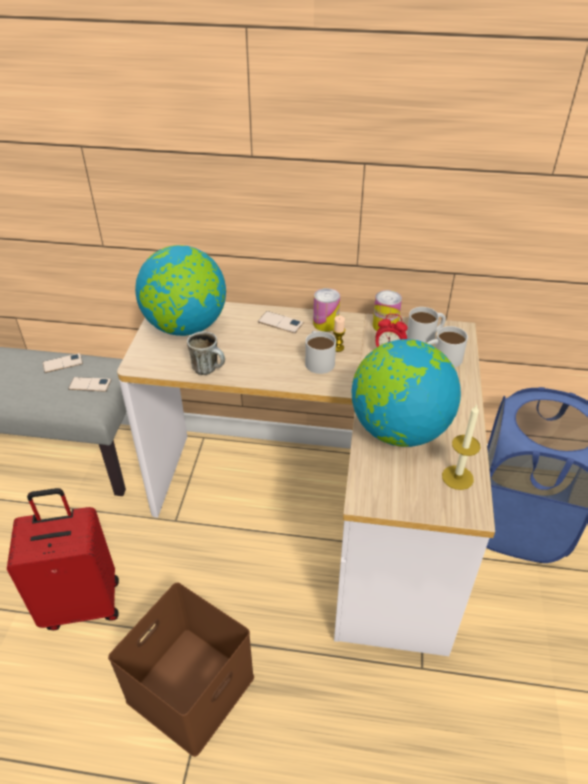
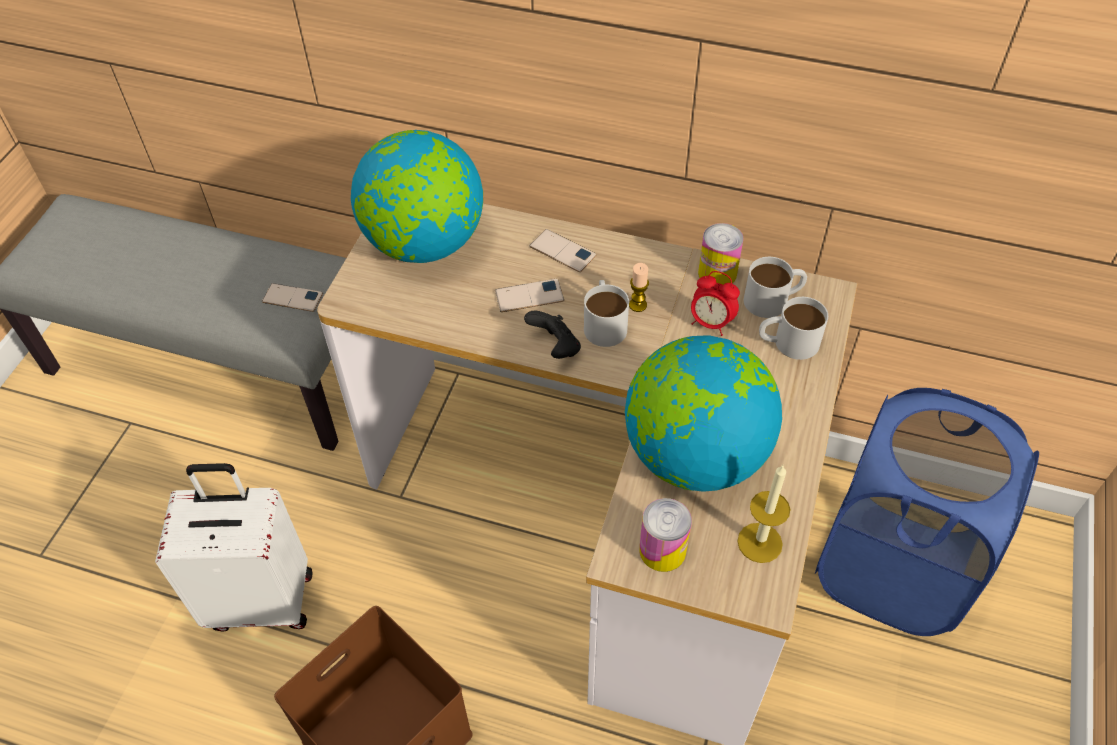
camera: 10 degrees right, 10 degrees up
red suitcase [7,488,119,630] -> white suitcase [155,463,313,631]
phone [42,353,83,373] -> phone moved to [495,279,564,312]
mug [187,331,225,375] -> none
can [313,288,340,332] -> can moved to [639,498,692,572]
none -> black game controller [524,311,581,359]

